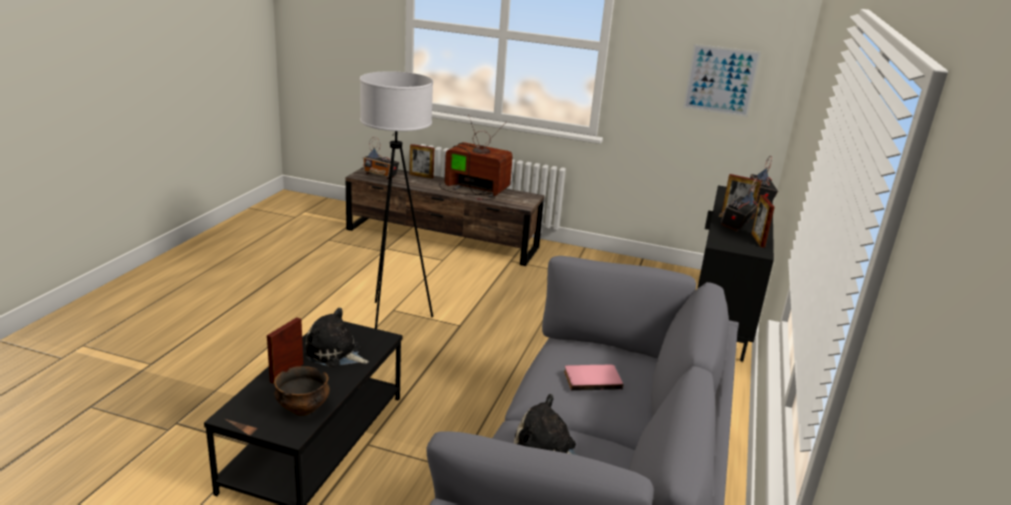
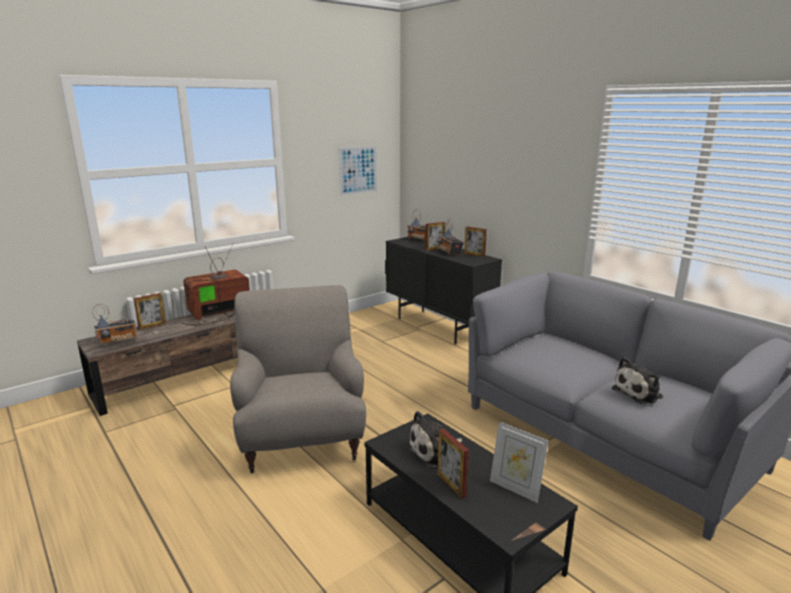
camera: 55 degrees left, 5 degrees down
bowl [274,366,330,416] -> picture frame [490,421,549,503]
white floor lamp [360,71,433,329] -> grey armchair [230,285,366,474]
pink book [564,365,623,391] -> none

